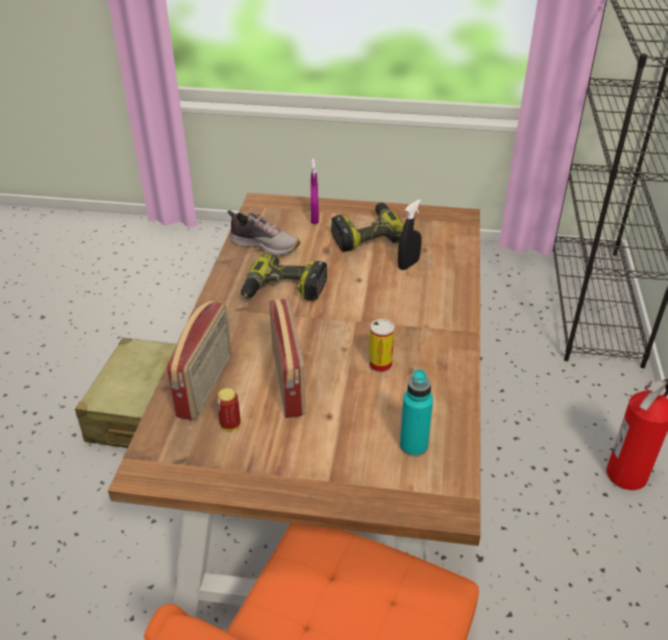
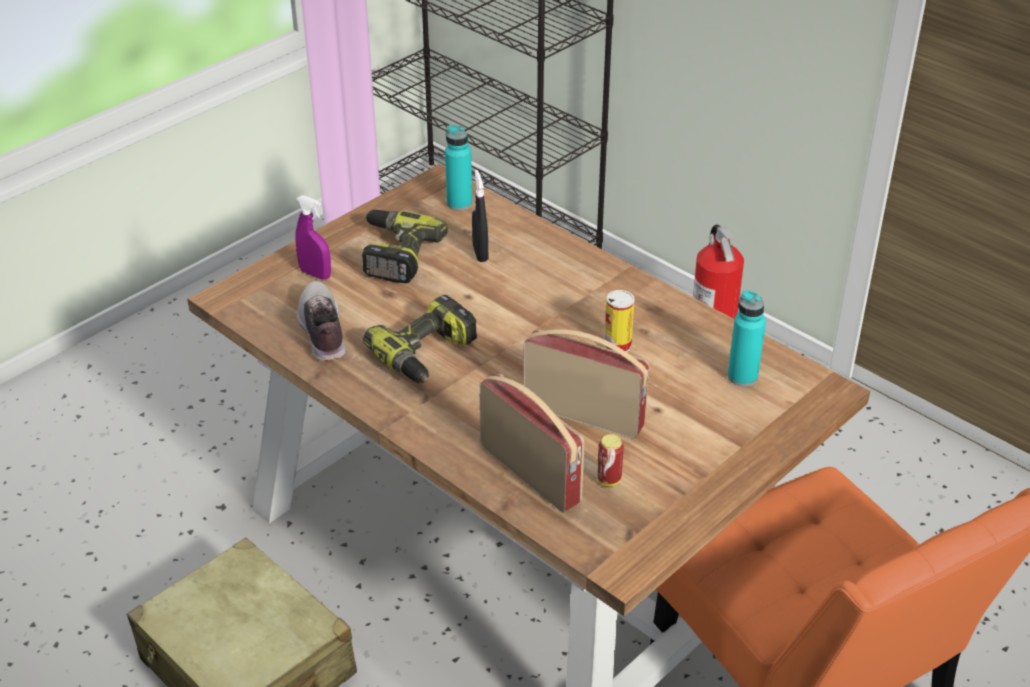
camera: 55 degrees left, 0 degrees up
shoe [228,210,300,256] -> shoe turned 75 degrees counterclockwise [297,281,346,361]
none -> turquoise bottle [445,125,473,210]

